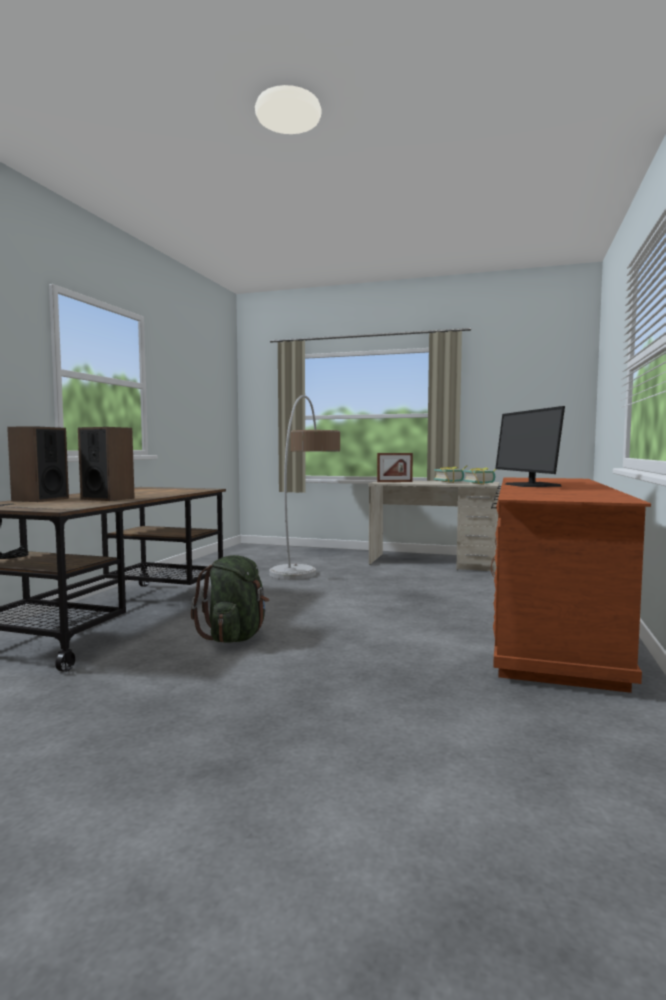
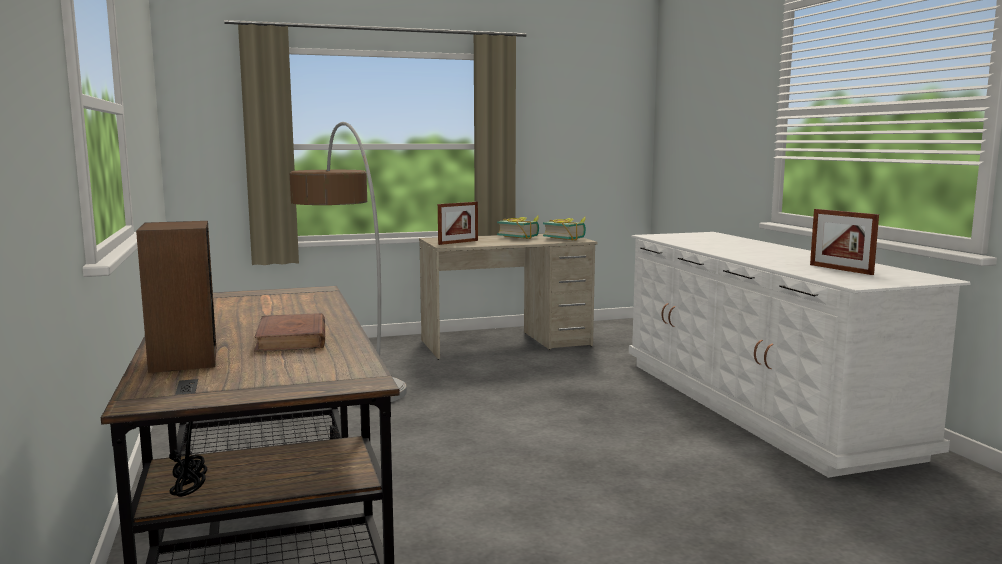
camera: 35 degrees left, 5 degrees up
speaker [78,427,135,501] -> brown book [254,313,325,352]
green backpack [191,555,269,643] -> none
brown dresser [491,477,651,693] -> white dresser [629,232,971,478]
monitor [495,406,565,487] -> none
none -> picture frame [810,209,879,275]

